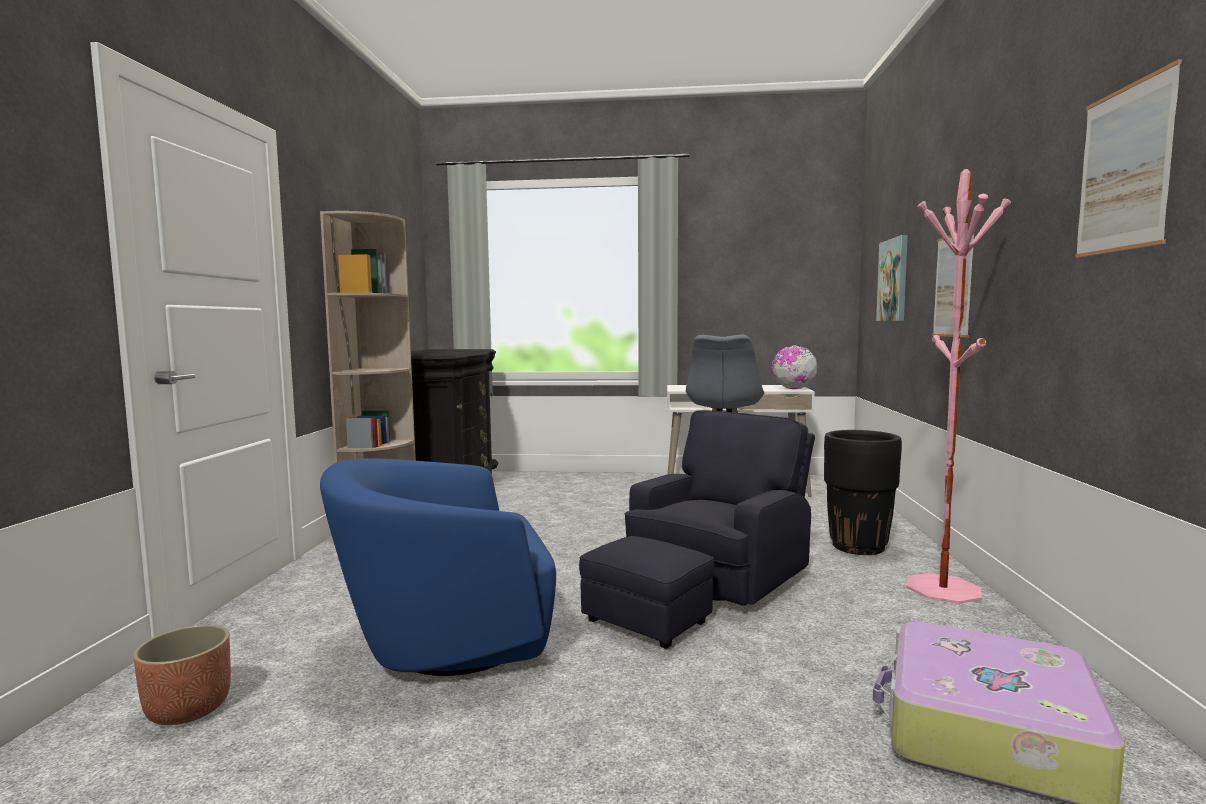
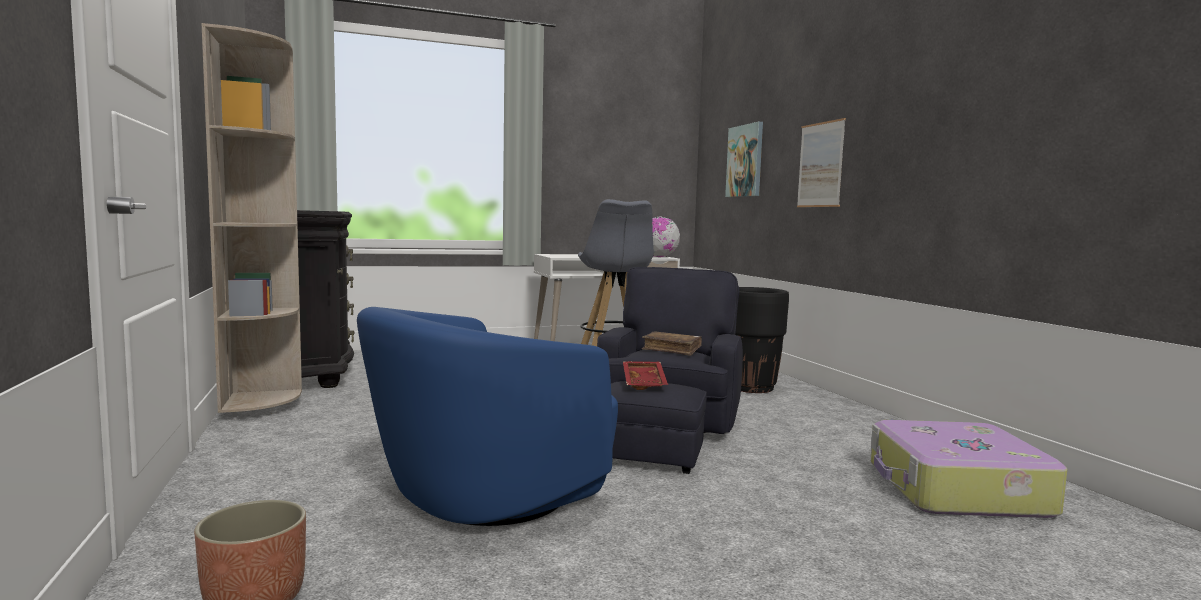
camera: 25 degrees left, 0 degrees up
pink clothes rack [906,169,1011,604] -> none
picture [1075,59,1182,258] -> none
none -> red tray [623,361,668,390]
none -> brown book [642,331,702,356]

